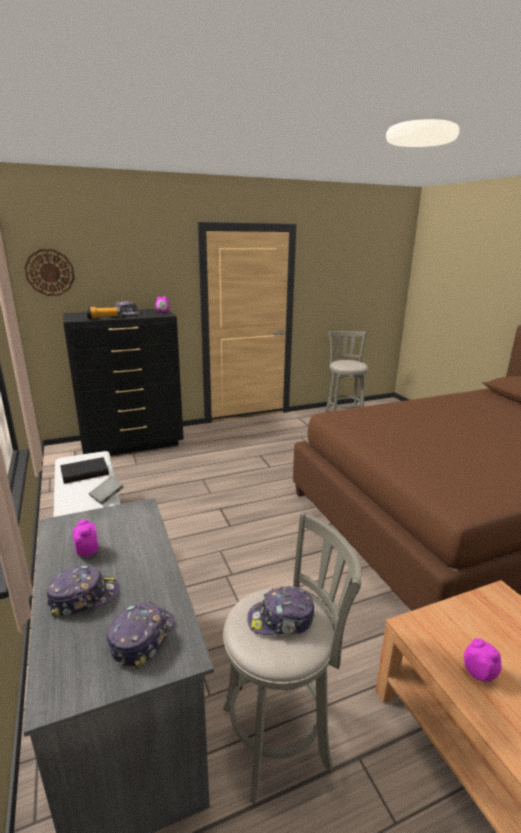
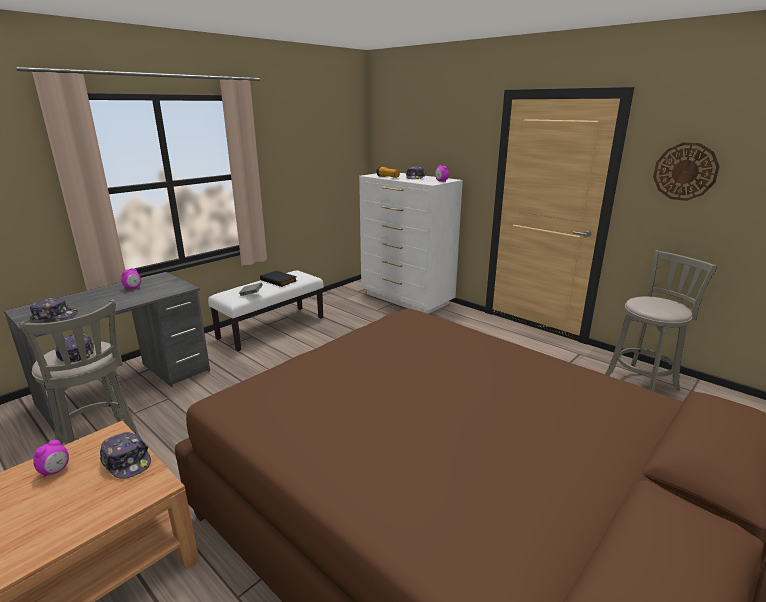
camera: 65 degrees right, 0 degrees up
wall clock [24,249,75,296] -> wall clock moved to [653,142,720,201]
cap [47,566,119,617] -> cap moved to [100,432,151,479]
black dresser [63,309,184,456] -> white dresser [359,173,463,314]

